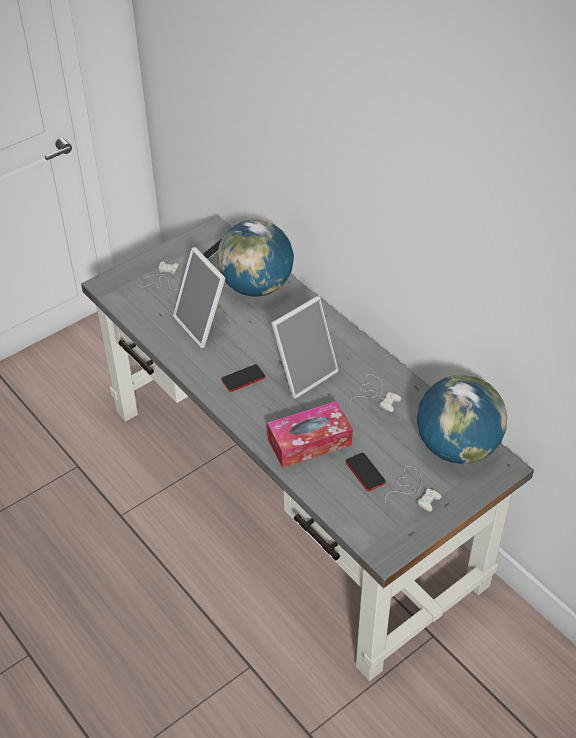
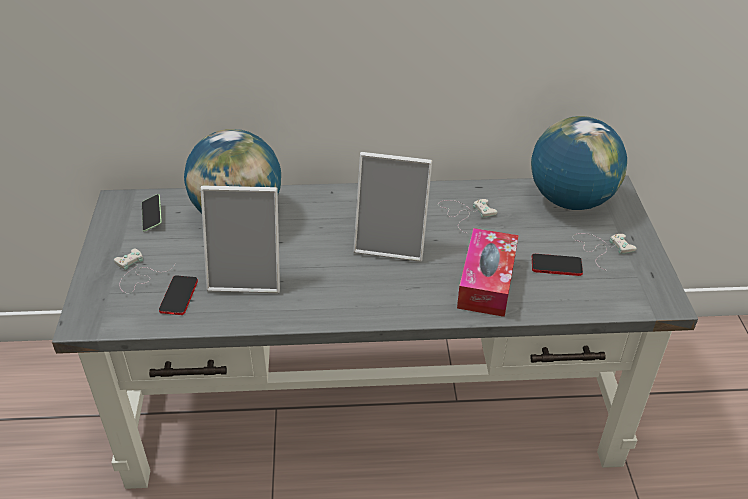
camera: 55 degrees left, 5 degrees down
phone [221,364,265,392] -> phone moved to [159,275,198,315]
picture frame [271,296,339,399] -> picture frame turned 105 degrees clockwise [353,152,432,262]

